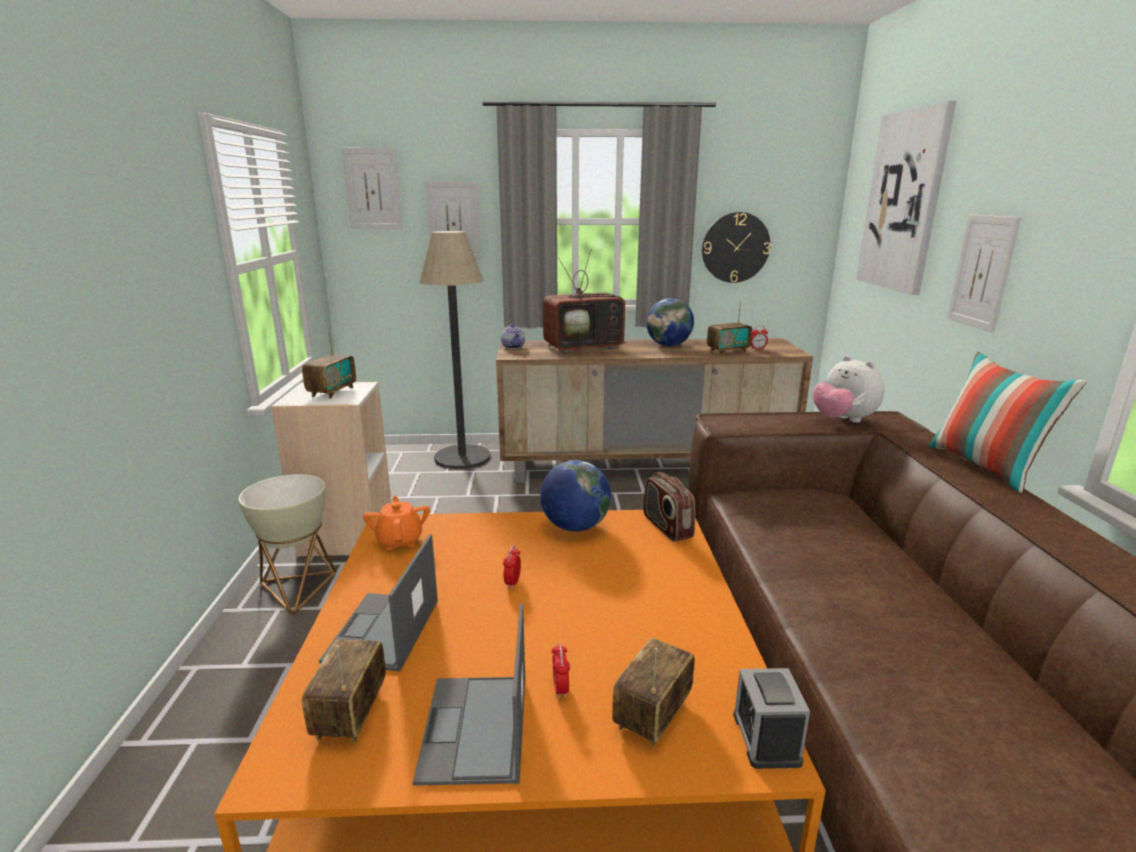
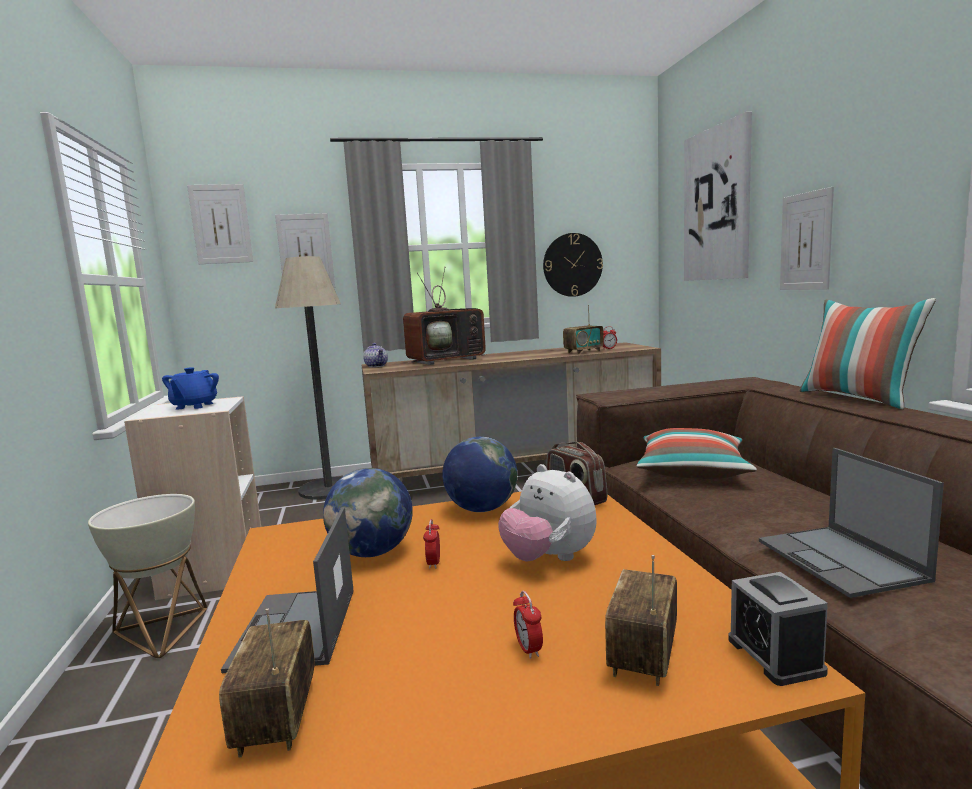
camera: 10 degrees left, 10 degrees down
radio [302,328,356,399] -> blue teapot [162,367,219,410]
orange teapot [363,496,430,550] -> none
laptop [413,603,525,786] -> laptop moved to [759,448,944,598]
globe [646,298,694,346] -> globe moved to [323,468,413,557]
plush toy [812,356,885,423] -> plush toy moved to [498,464,597,562]
none -> pillow [637,428,757,479]

